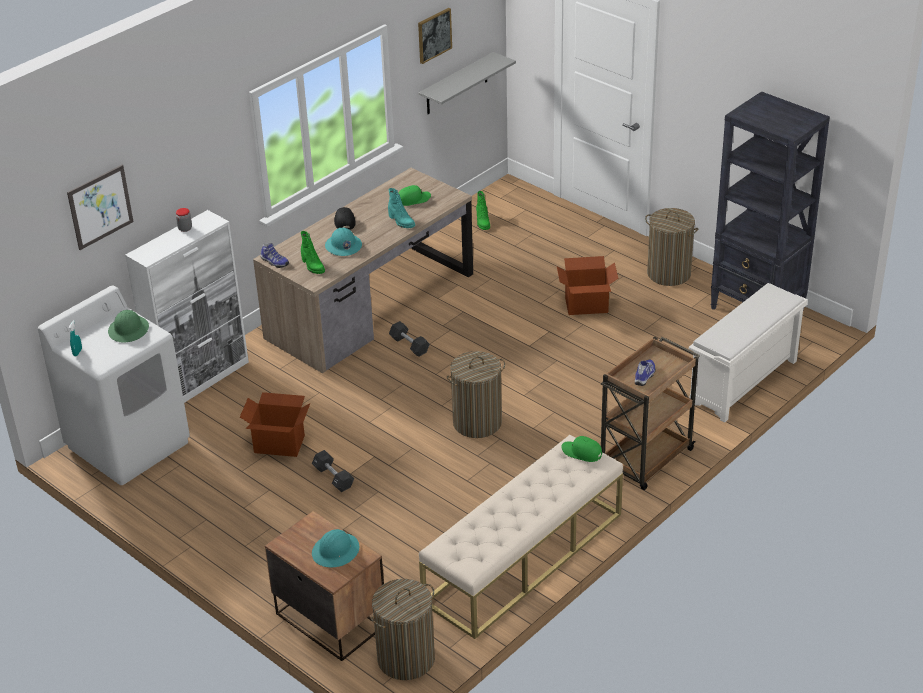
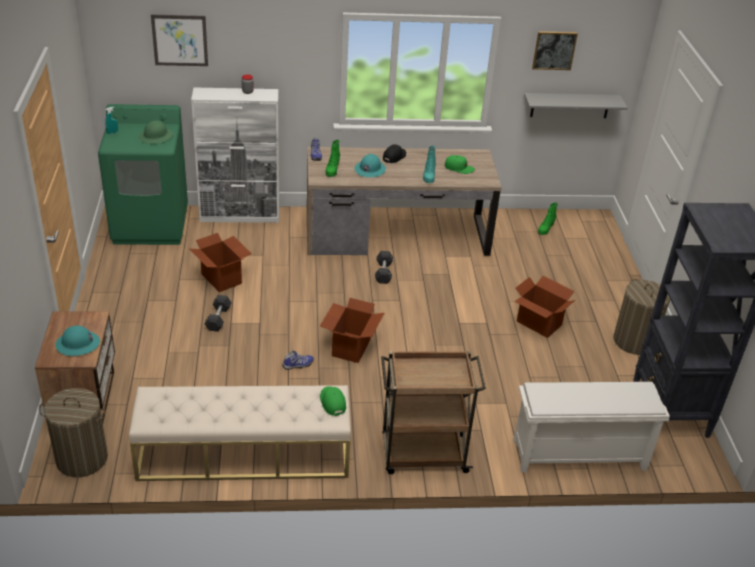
camera: 40 degrees right, 0 degrees up
white washing machine [38,286,190,485] -> green washing machine [98,104,188,245]
laundry basket [447,351,505,438] -> cardboard box [320,298,384,363]
shoe [635,360,656,386] -> shoe moved to [282,351,314,370]

